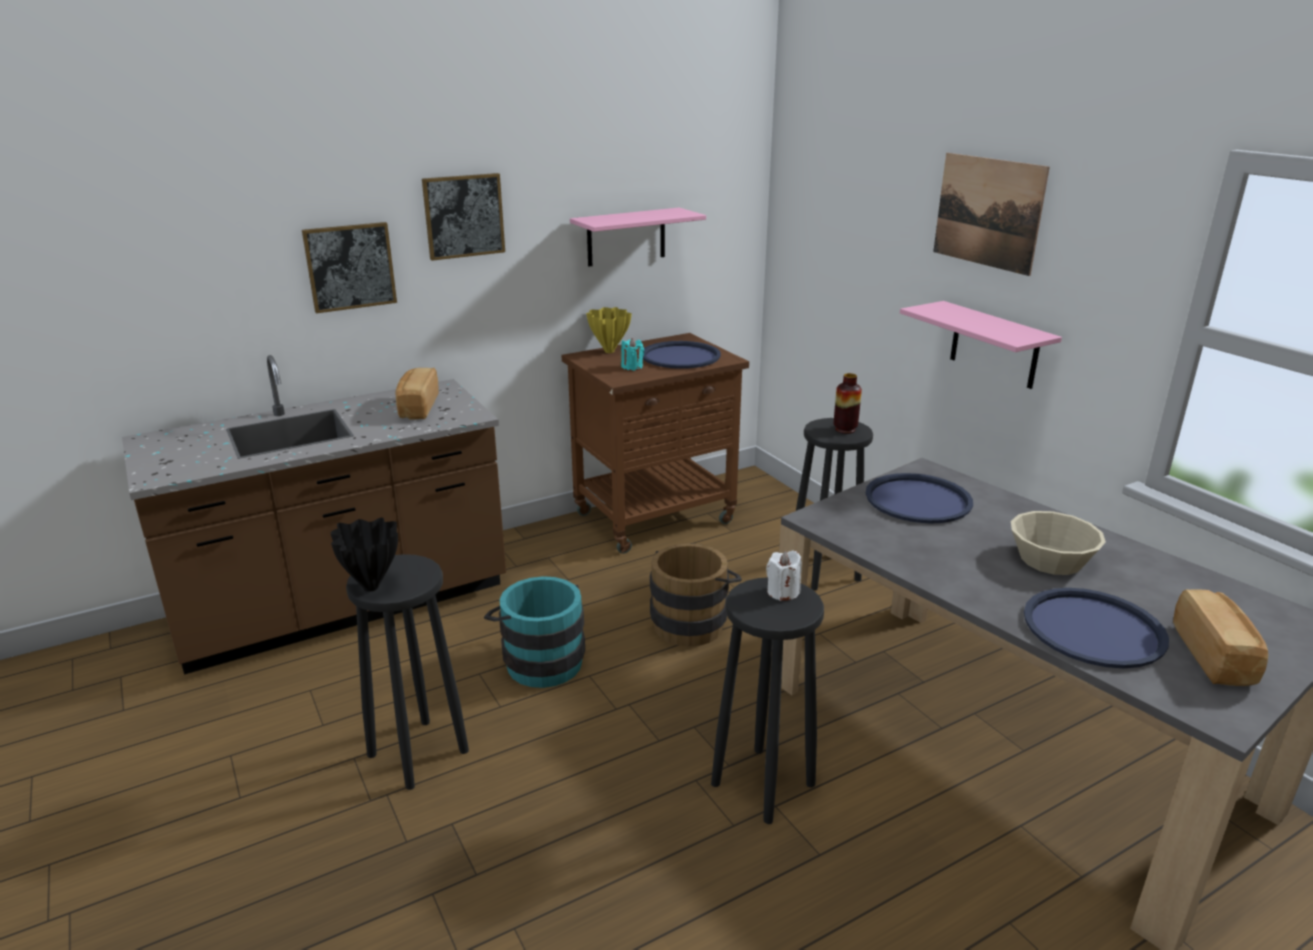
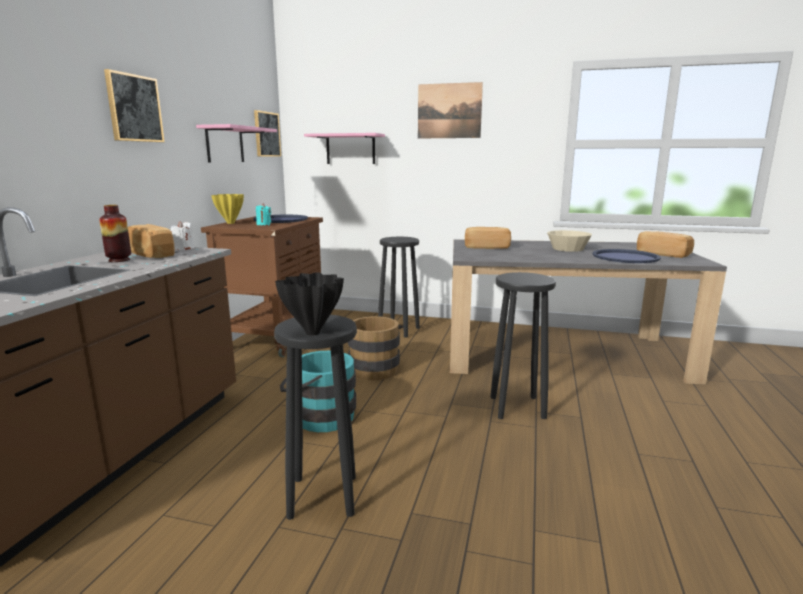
camera: 45 degrees left, 10 degrees down
picture [302,222,397,313] -> picture moved to [254,110,281,157]
white candle [766,550,802,601] -> white candle moved to [171,221,194,250]
vase [834,373,862,434] -> vase moved to [99,205,131,262]
blue tray [866,473,973,524] -> bread [465,227,511,249]
pink shelf [900,301,1062,389] -> pink shelf moved to [304,133,385,164]

